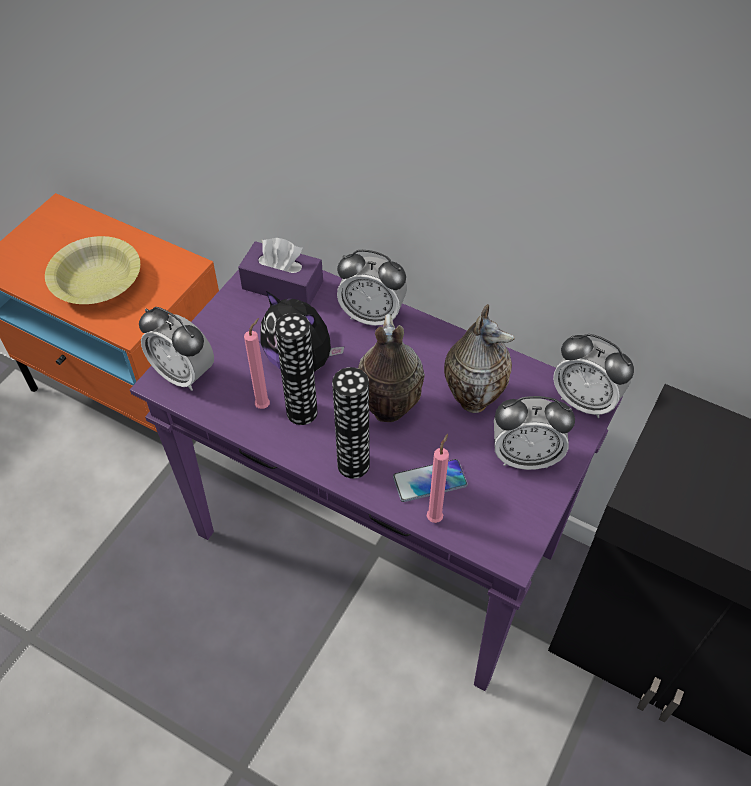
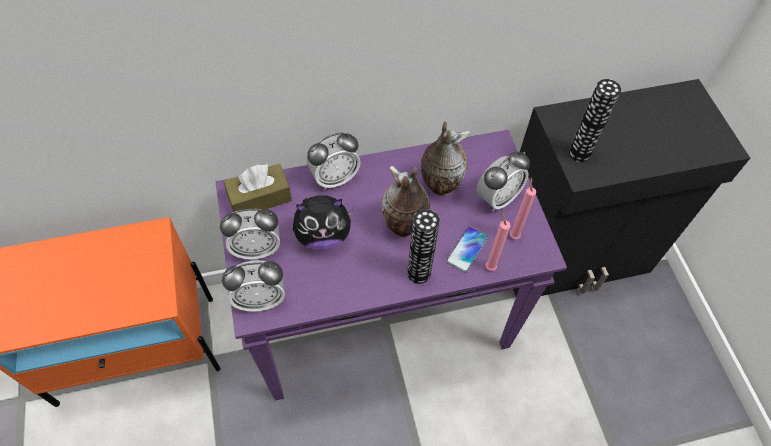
camera: 45 degrees left, 5 degrees up
yellow bowl [45,236,140,304] -> none
purple tissue box [238,238,323,305] -> brown tissue box [224,164,292,212]
pink candle [244,318,270,409] -> pink candle moved to [510,177,536,239]
vase [275,313,318,425] -> vase moved to [569,79,622,162]
alarm clock [553,334,634,418] -> alarm clock moved to [220,209,280,260]

